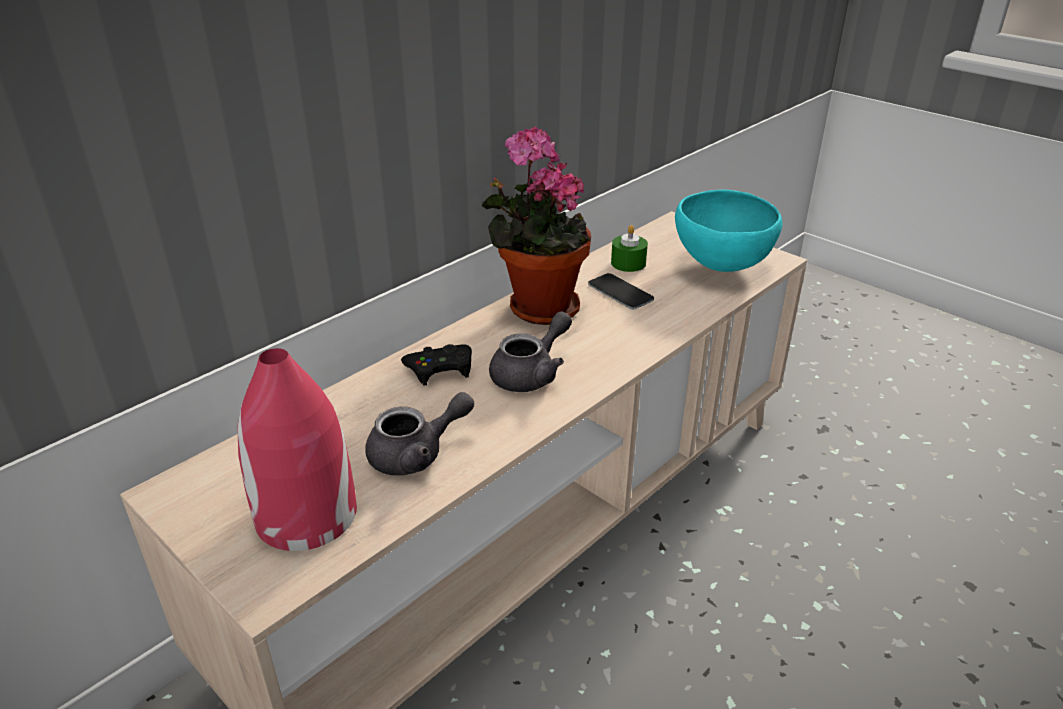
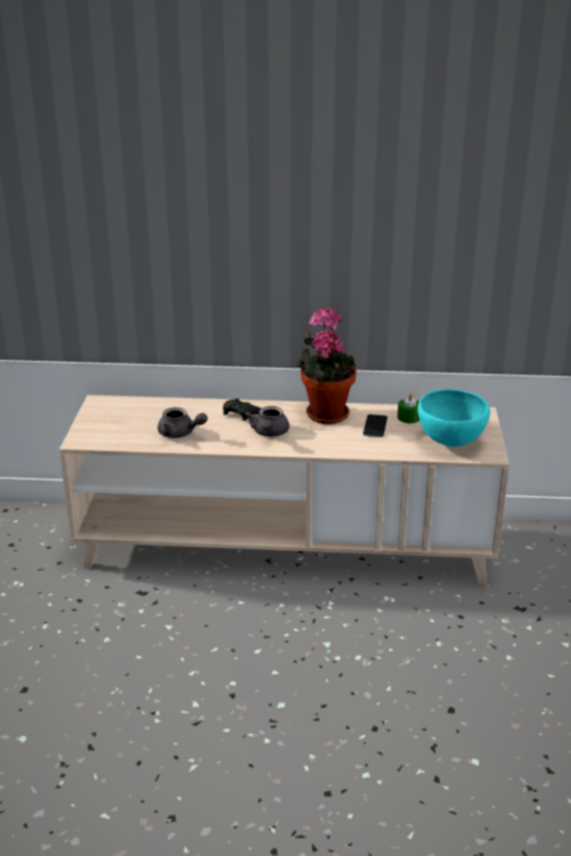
camera: 50 degrees right, 5 degrees down
red vase [237,348,357,551] -> none
grey teapot [489,311,572,392] -> grey teapot turned 90 degrees clockwise [244,406,289,437]

